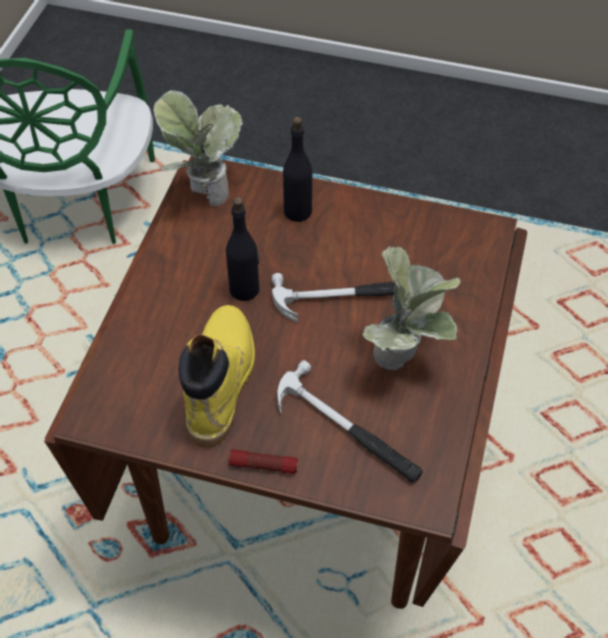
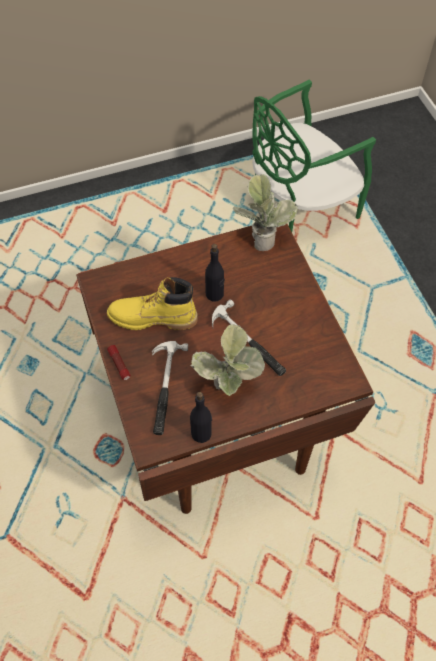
camera: 55 degrees right, 5 degrees up
yellow boot [178,305,255,448] -> yellow boot turned 150 degrees counterclockwise [107,277,198,330]
black bottle [283,117,312,222] -> black bottle moved to [190,392,212,443]

